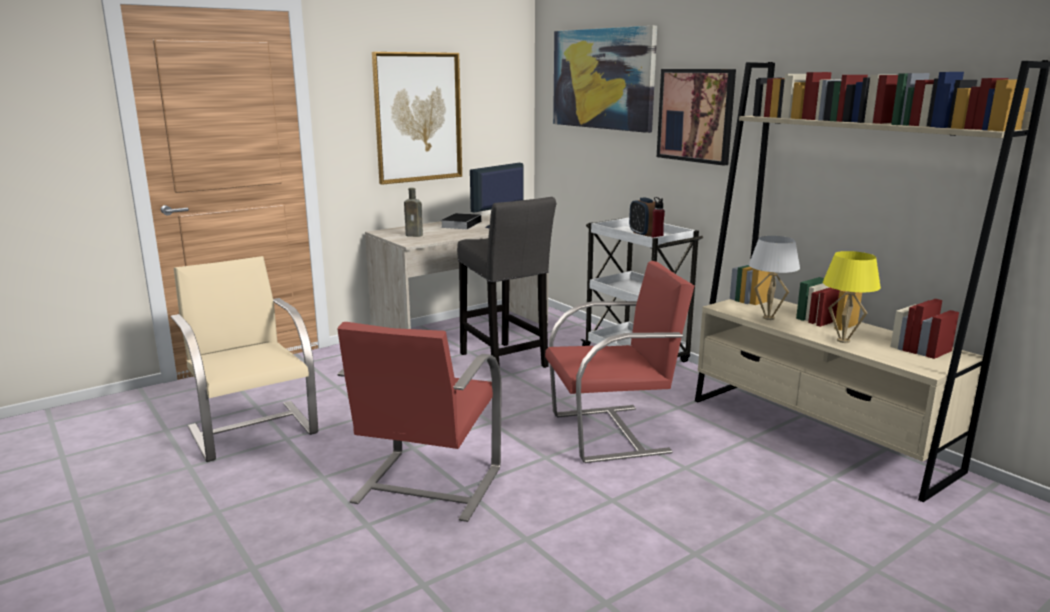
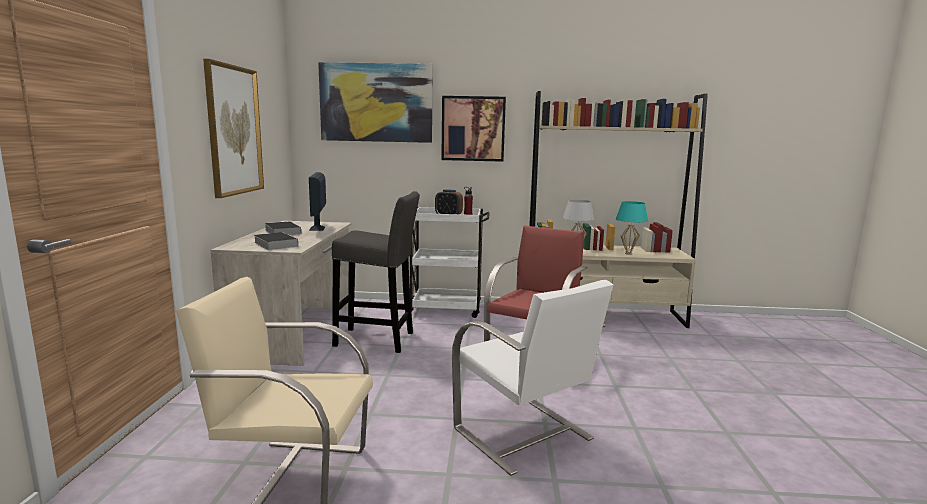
camera: 50 degrees left, 5 degrees down
red chair [337,322,502,522] -> white chair [452,280,613,476]
brown bottle [404,188,423,237] -> book [254,232,298,250]
yellow table lamp [823,251,881,343] -> turquoise table lamp [616,201,648,255]

